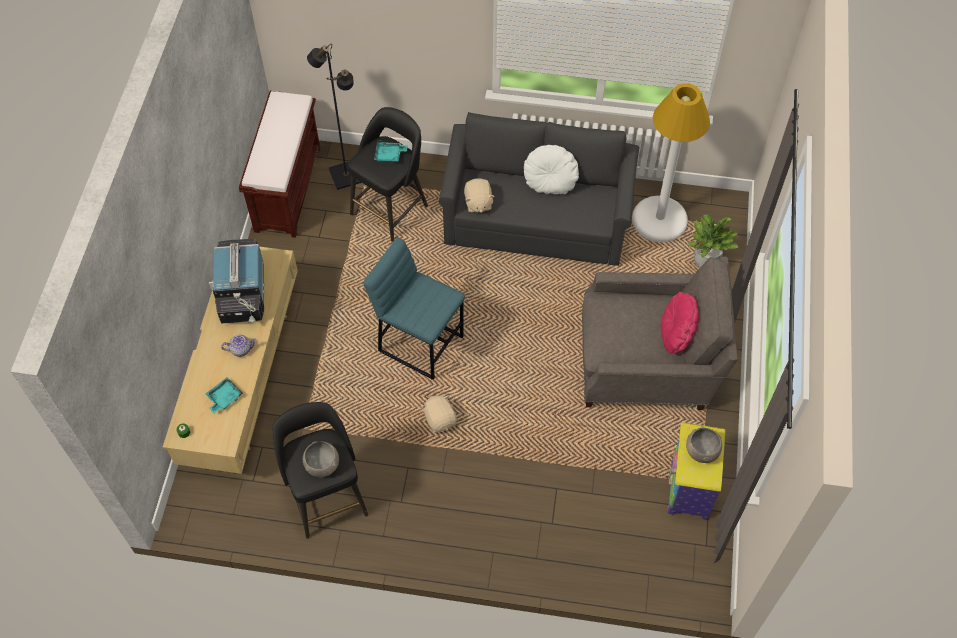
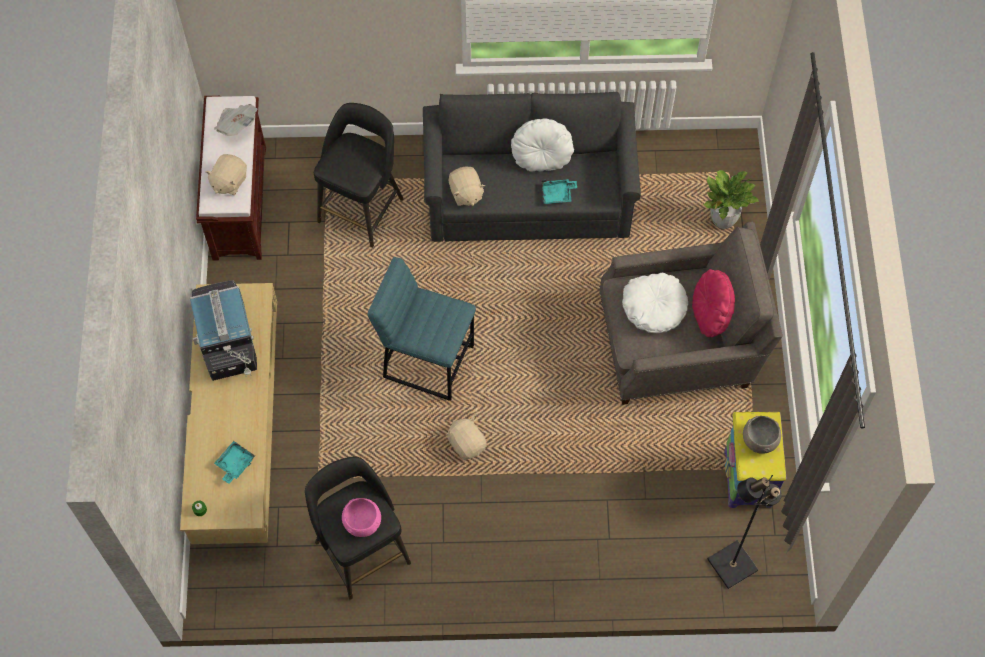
camera: 10 degrees left, 5 degrees up
teapot [221,335,257,357] -> none
grey bowl [303,441,339,477] -> pink bowl [342,498,381,537]
black floor lamp [307,44,362,190] -> black floor lamp moved to [707,475,782,589]
turquoise tray [374,140,408,162] -> turquoise tray moved to [541,179,577,204]
white floor lamp [632,83,710,242] -> none
none -> beige plush toy [205,154,247,195]
none -> newspaper [214,104,257,136]
none -> white pillow [622,273,688,333]

